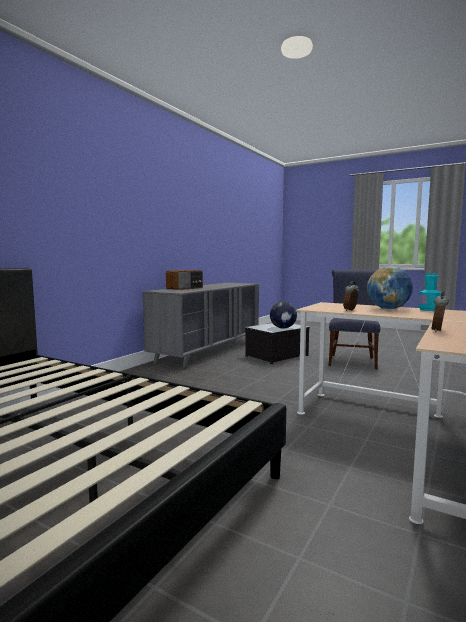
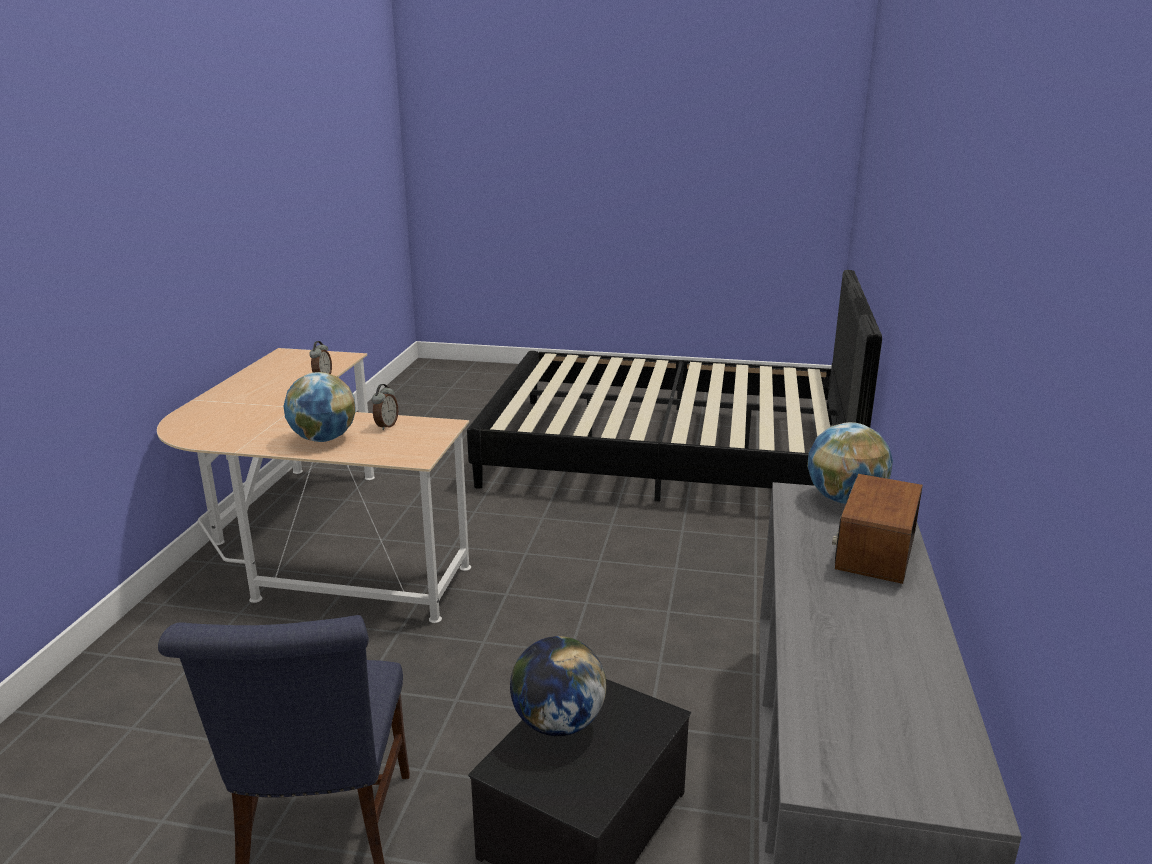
camera: 160 degrees right, 15 degrees up
turquoise bottle [418,273,442,311] -> none
none -> globe [807,422,893,504]

